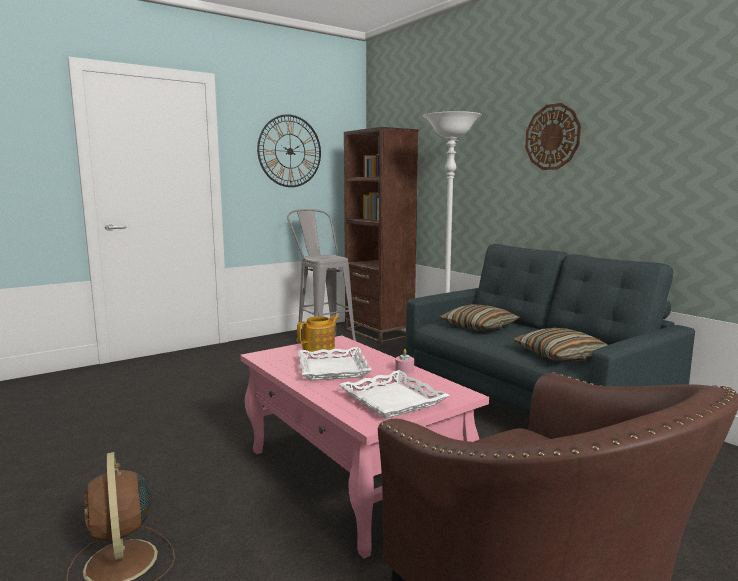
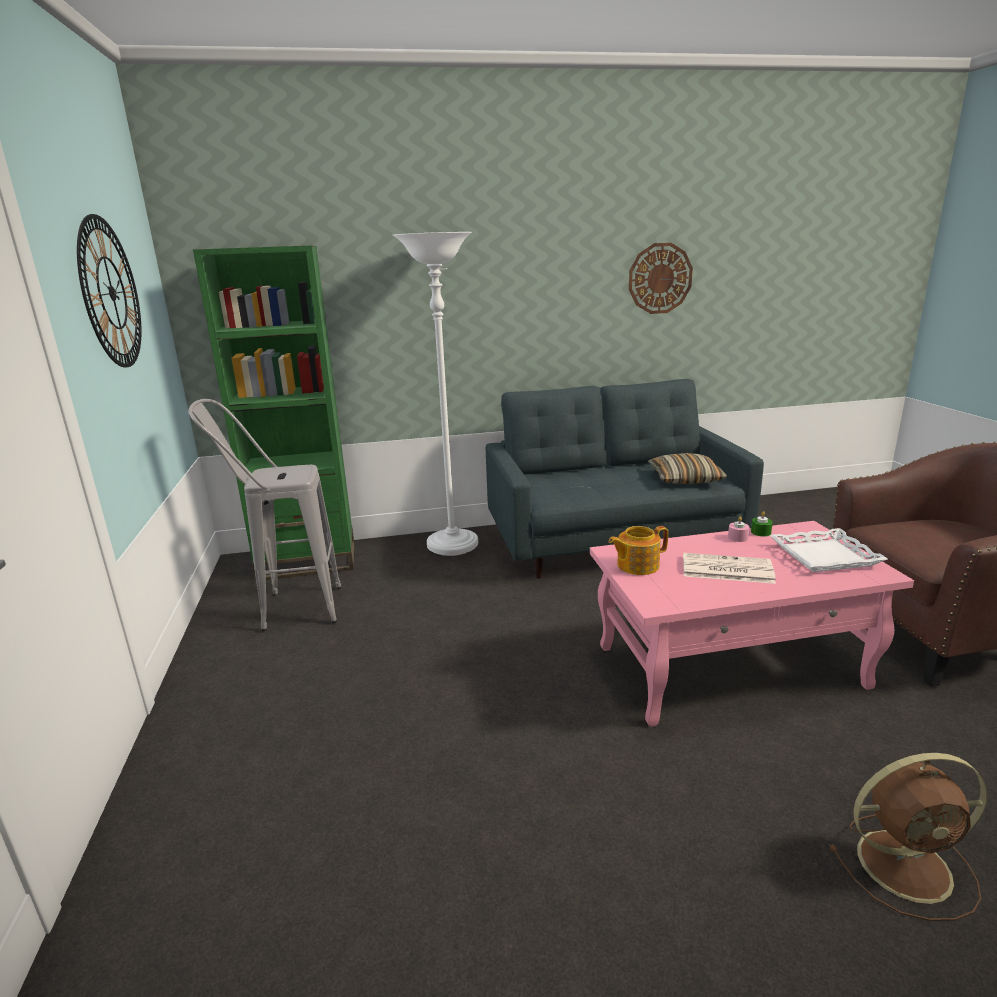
camera: 65 degrees left, 10 degrees up
teapot [297,315,339,352] -> teapot turned 90 degrees counterclockwise [609,526,668,575]
white tray [298,347,372,381] -> newspaper [683,553,776,584]
brown bookcase [344,127,418,344] -> green bookcase [193,246,354,581]
pillow [440,305,520,331] -> none
wall clock [525,103,581,170] -> wall clock moved to [629,243,693,314]
none -> green candle [751,511,773,537]

